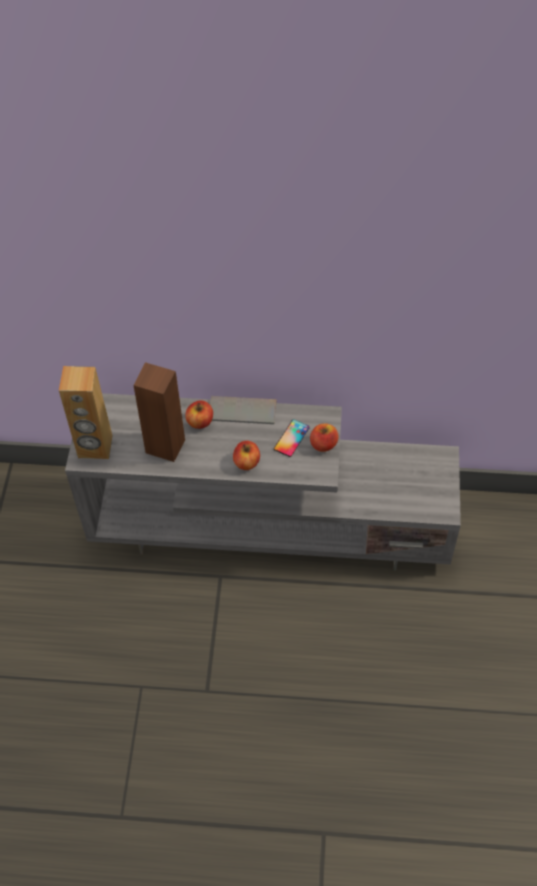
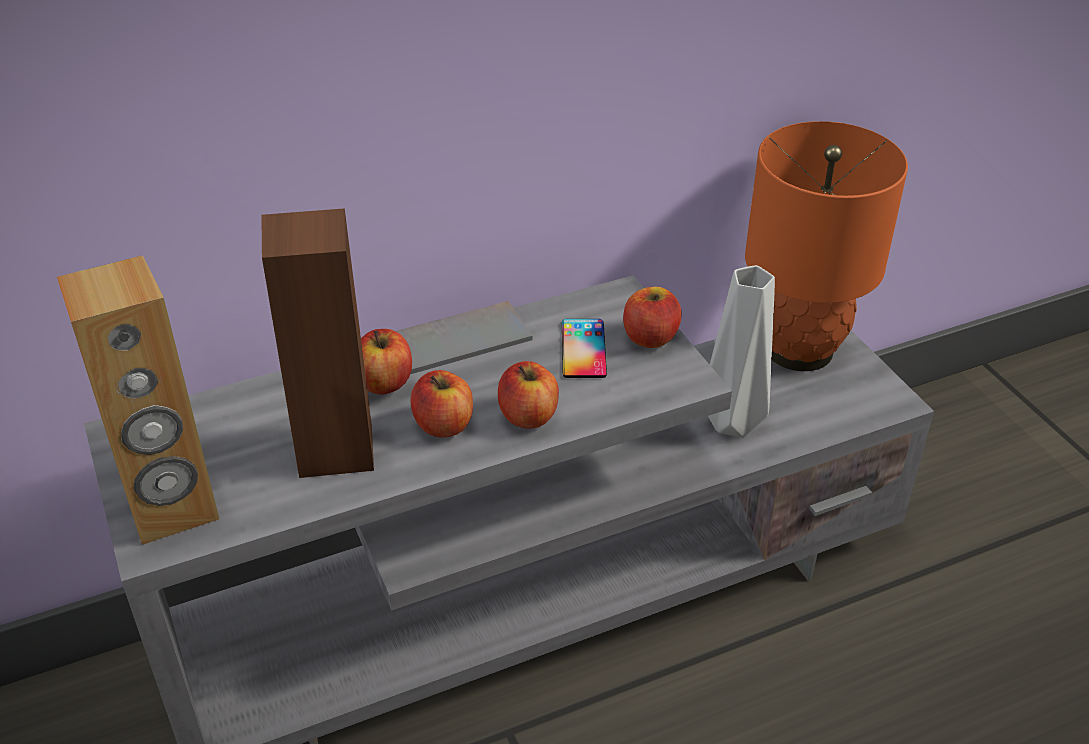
camera: 30 degrees left, 15 degrees down
none -> apple [410,370,473,438]
none -> grey vase [708,265,775,437]
none -> orange table lamp [745,121,908,371]

